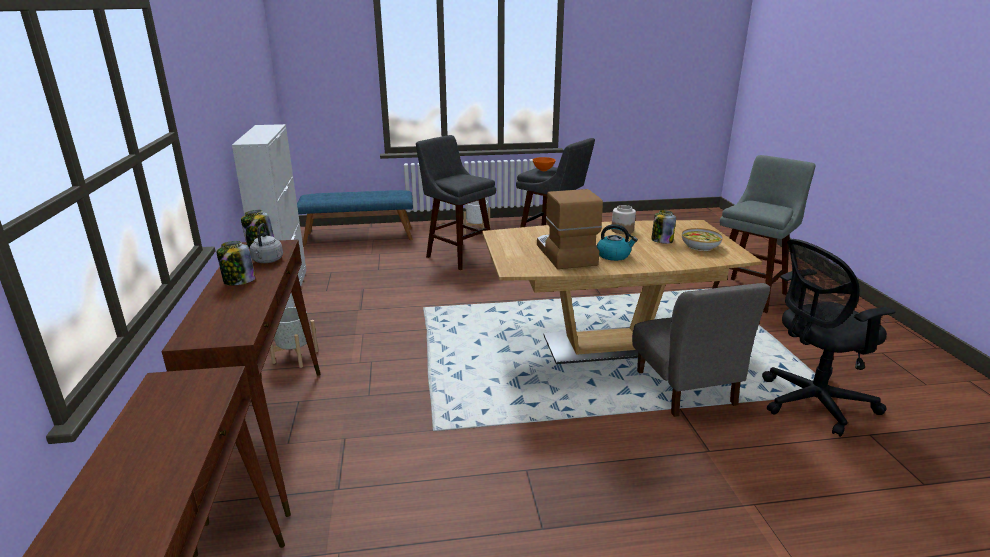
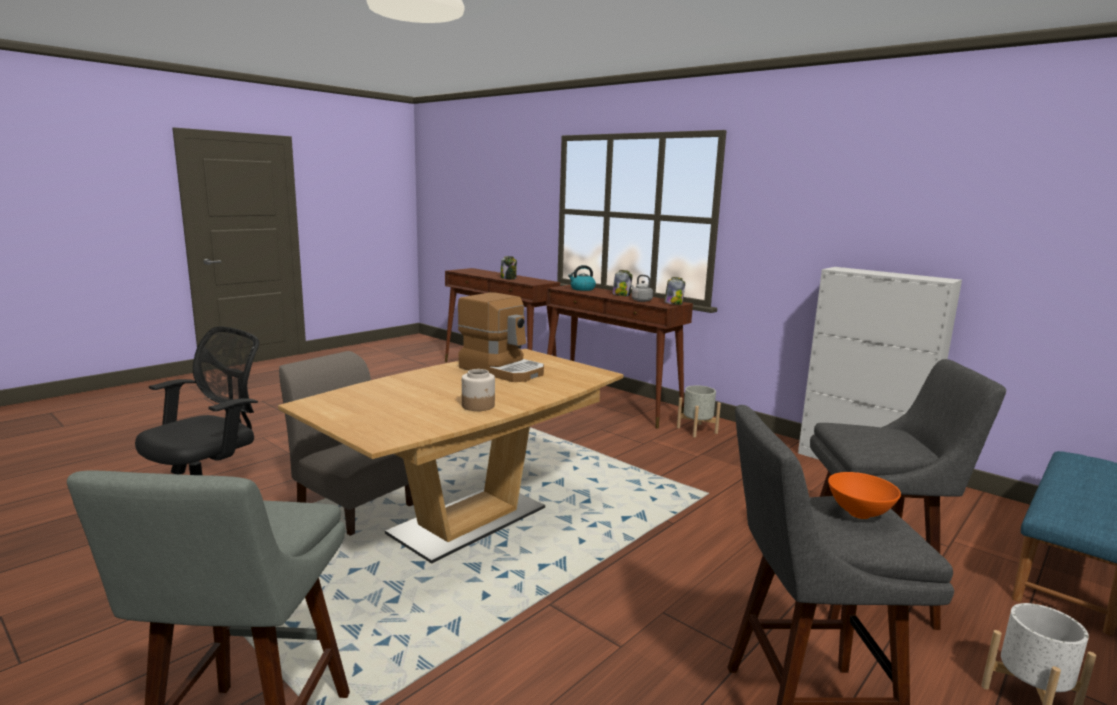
camera: 140 degrees right, 10 degrees down
kettle [597,224,638,261] -> kettle moved to [568,265,596,291]
jar [651,210,676,244] -> jar moved to [501,256,517,279]
bowl [682,228,723,251] -> none

